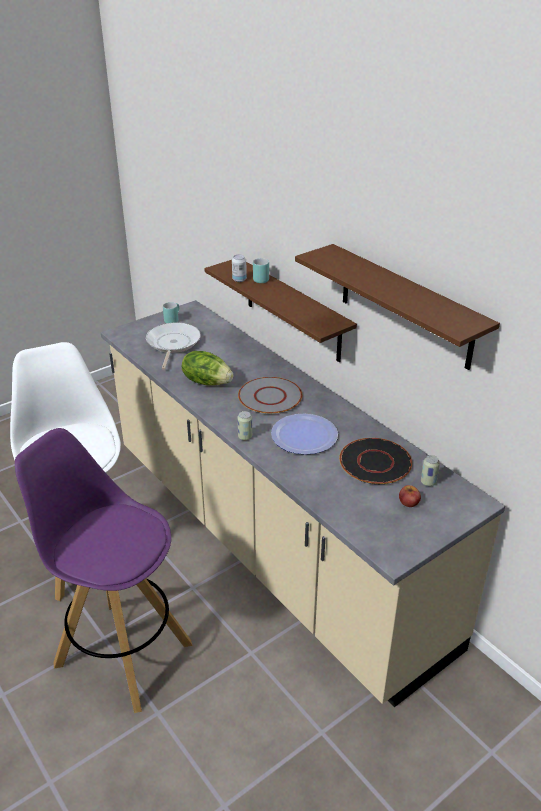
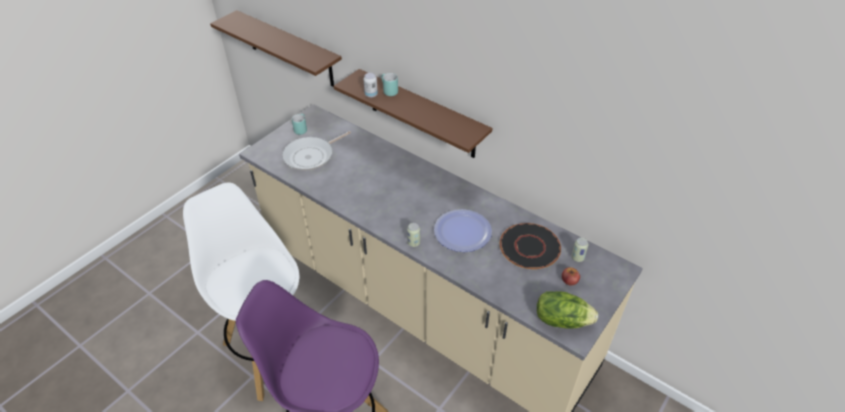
camera: 15 degrees left, 10 degrees up
frying pan [146,322,201,370] -> frying pan turned 120 degrees counterclockwise [282,131,351,171]
lettuce [182,351,233,386] -> lettuce moved to [537,291,598,329]
grey plate [238,377,302,414] -> none
brown shelf [295,244,500,370] -> brown shelf moved to [210,10,342,87]

